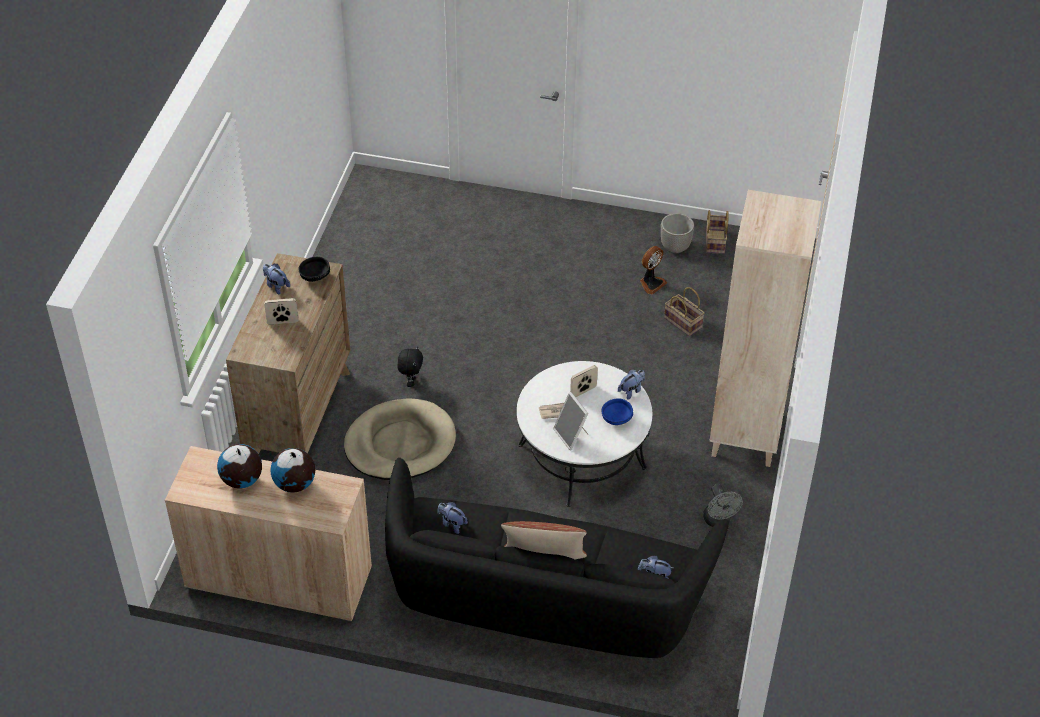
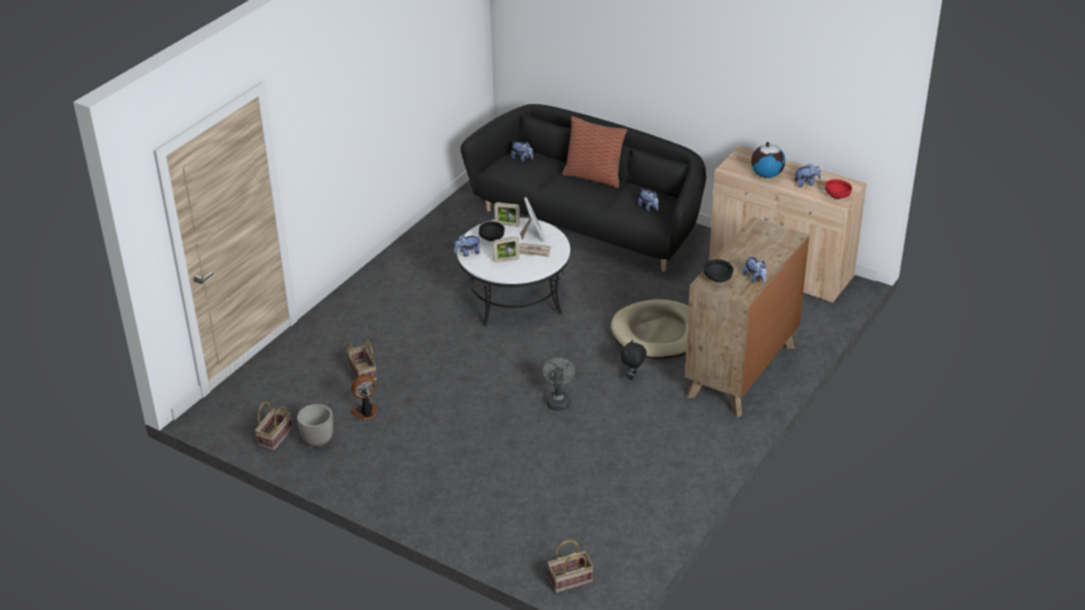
camera: 160 degrees left, 10 degrees down
globe [217,444,262,489] -> plush toy [795,163,821,187]
picture frame [264,298,298,325] -> picture frame moved to [494,202,520,227]
blue bowl [601,398,633,425] -> black bowl [479,221,505,241]
grey fan [703,484,743,527] -> grey fan moved to [543,358,575,411]
beige bookcase [709,190,822,467] -> none
none -> basket [547,540,593,593]
none -> red bowl [825,179,852,199]

